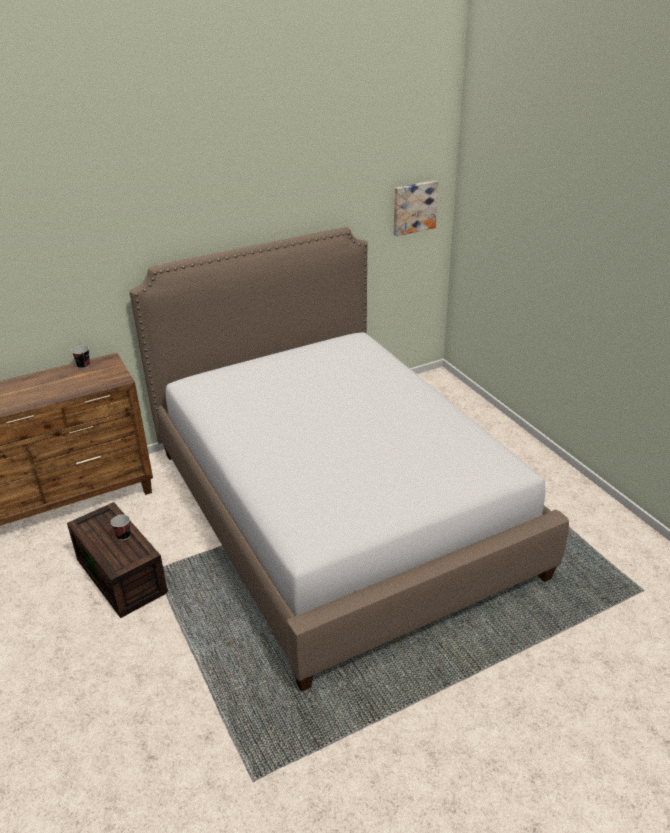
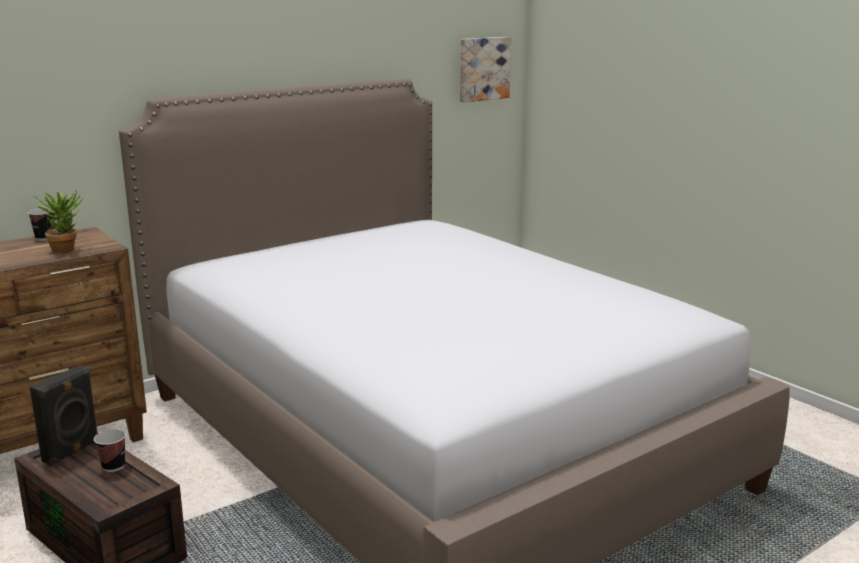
camera: 10 degrees left, 15 degrees down
none -> black speaker [30,365,97,466]
none -> potted plant [33,190,83,253]

